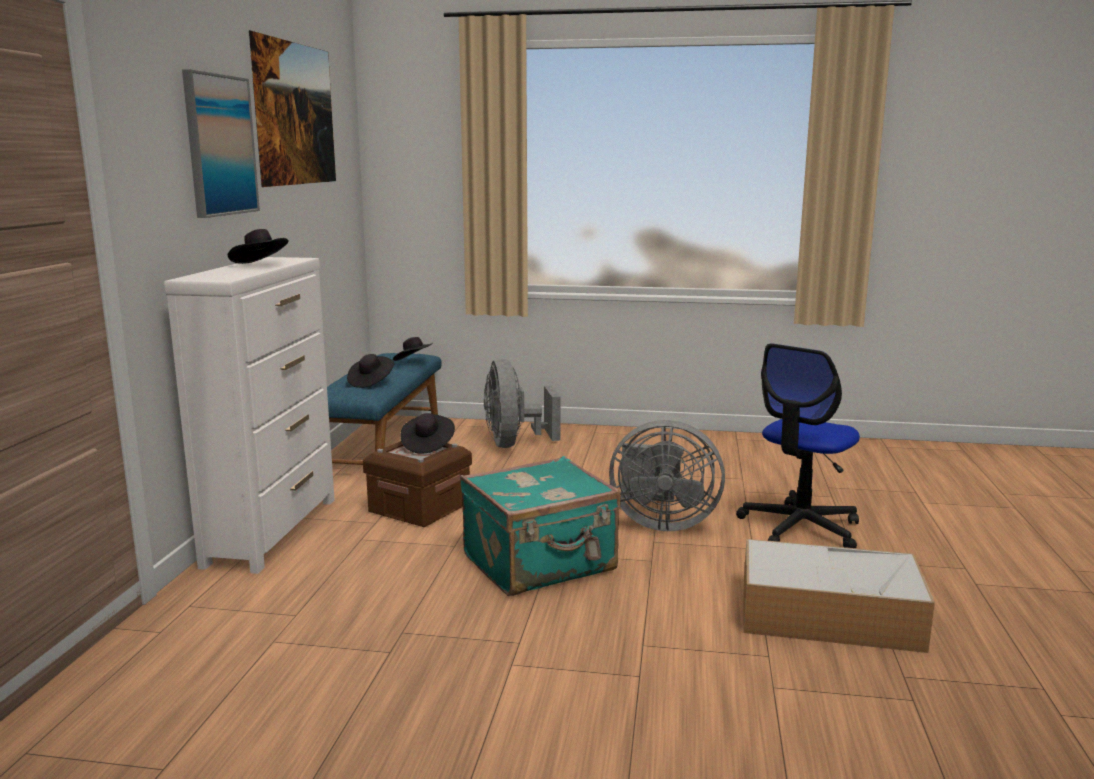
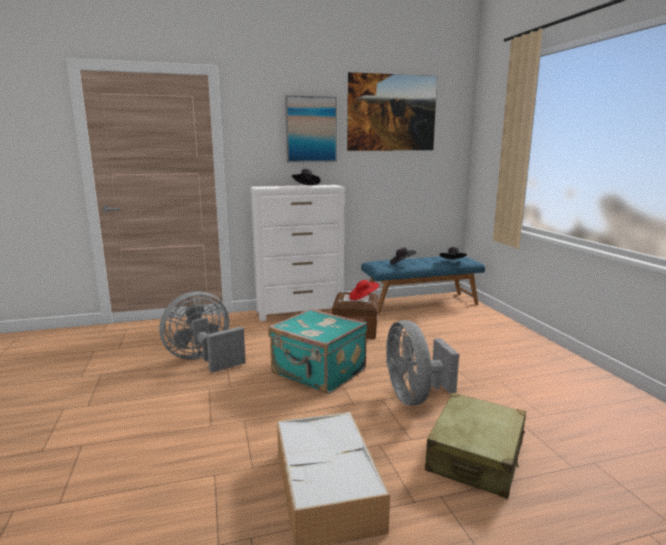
camera: 65 degrees right, 0 degrees up
black hat [401,413,455,454] -> red hat [349,280,380,300]
grey fan [484,359,561,448] -> grey fan moved to [159,291,246,373]
office chair [736,343,860,548] -> beige suitcase [425,393,526,499]

